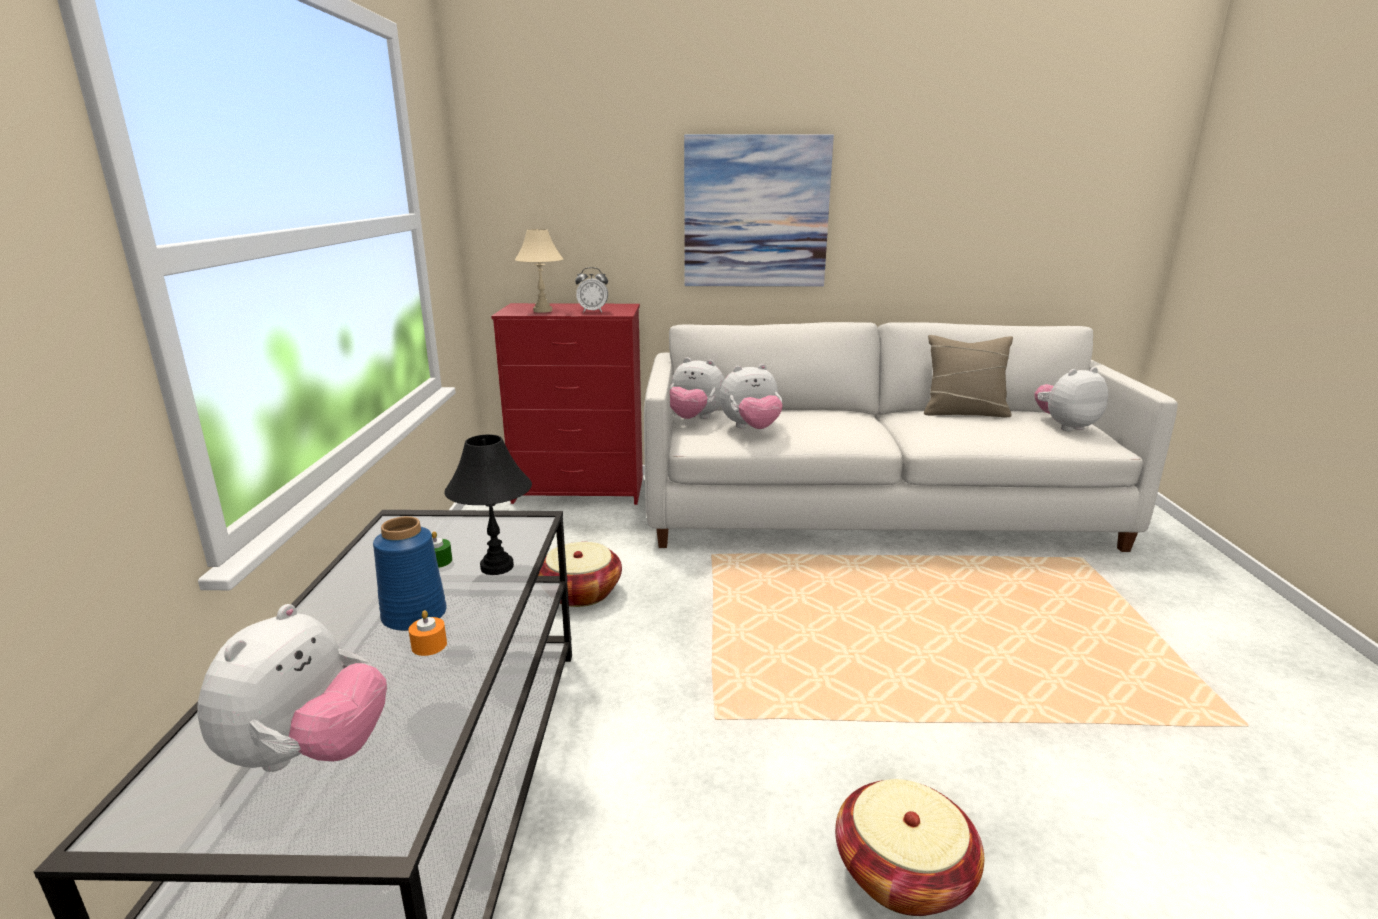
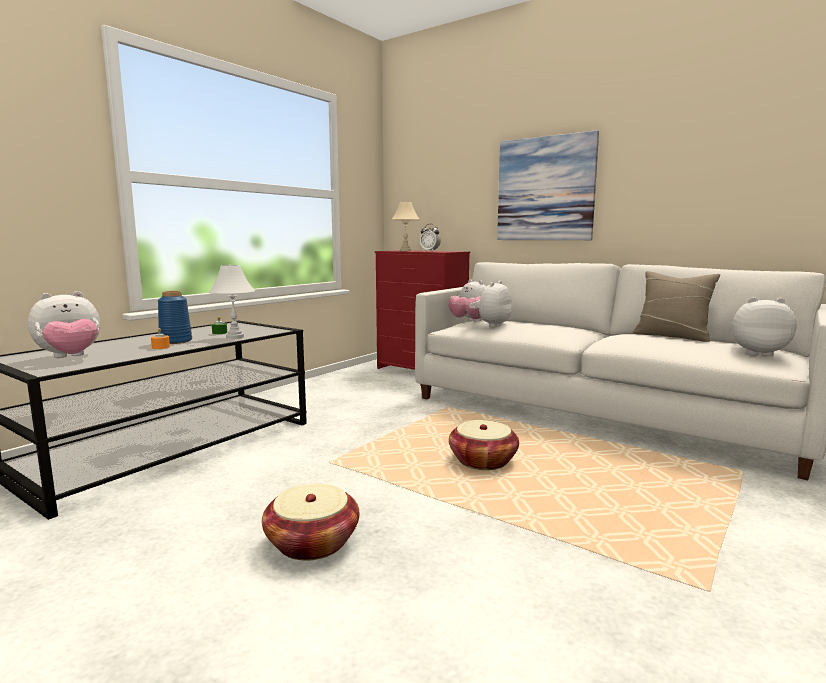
camera: 35 degrees right, 10 degrees down
black table lamp [444,435,532,575] -> white table lamp [209,265,255,339]
basket [538,542,622,607] -> basket moved to [449,420,519,470]
plush toy [720,364,783,429] -> plush toy turned 105 degrees clockwise [465,281,512,327]

